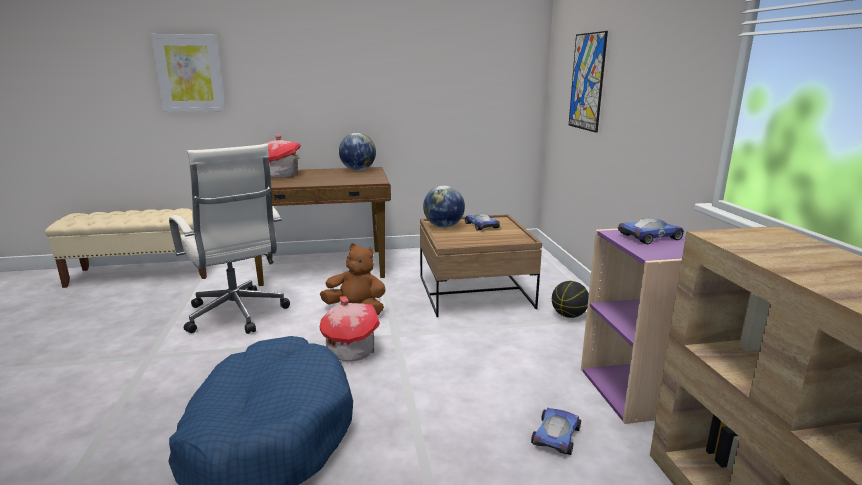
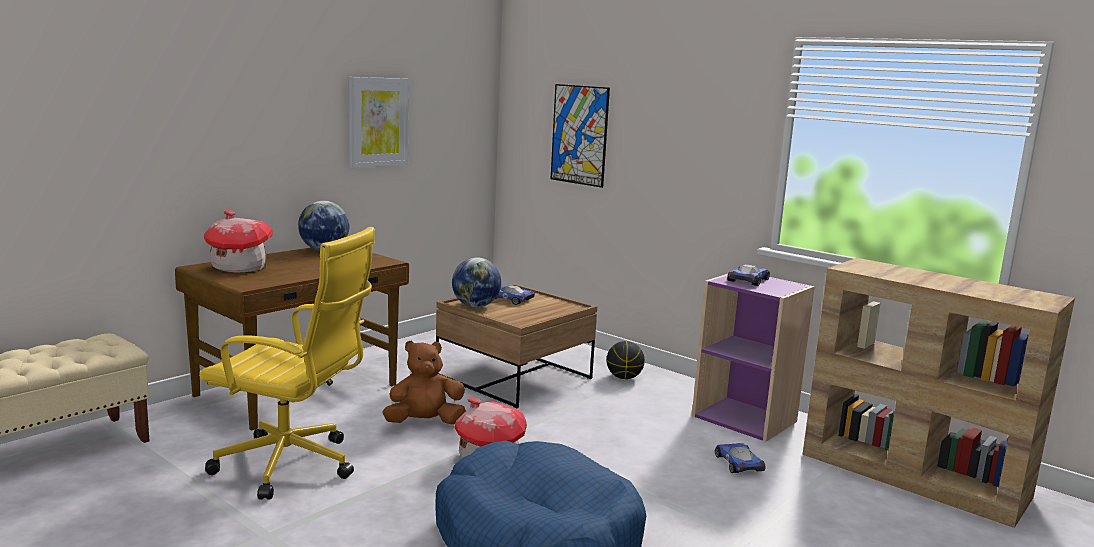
camera: 40 degrees left, 5 degrees down
picture [151,34,226,112] -> picture moved to [349,77,409,168]
white office chair [169,144,290,334] -> yellow office chair [199,227,375,500]

